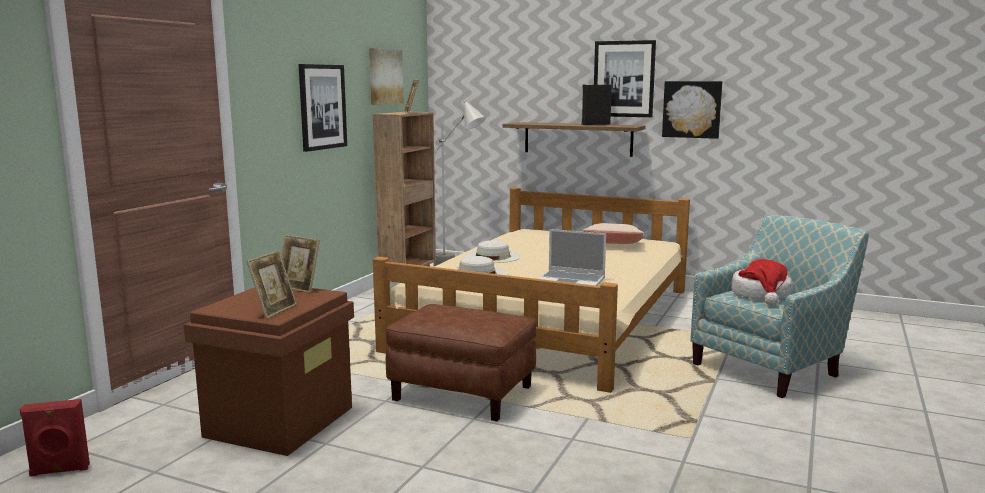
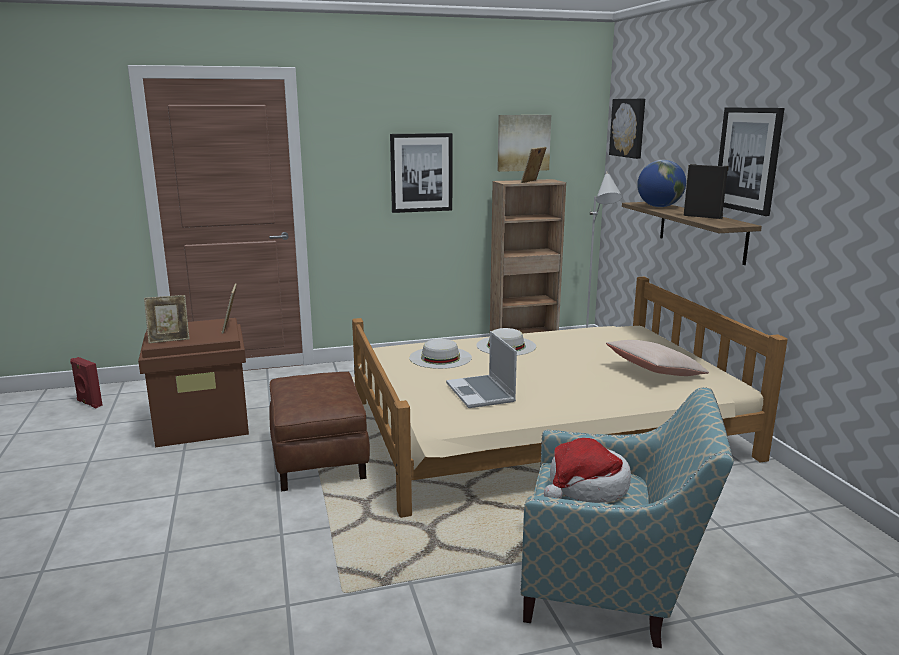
camera: 50 degrees right, 5 degrees up
picture [662,81,722,139] -> picture moved to [609,99,645,159]
none -> globe [637,160,686,207]

